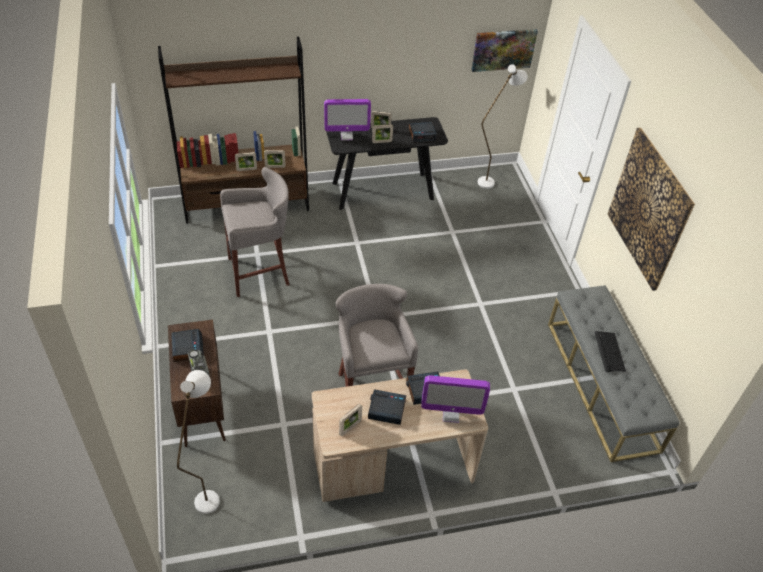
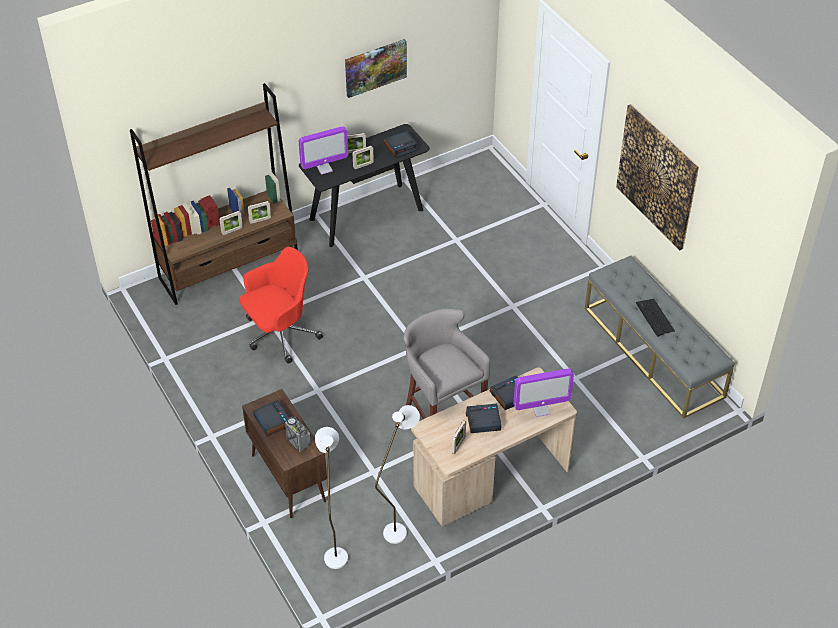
camera: 15 degrees left, 0 degrees up
grey stool [220,167,290,297] -> red office chair [239,247,323,364]
picture [472,29,538,72] -> picture moved to [345,39,407,98]
white floor lamp [478,64,528,189] -> white floor lamp moved to [375,405,420,544]

